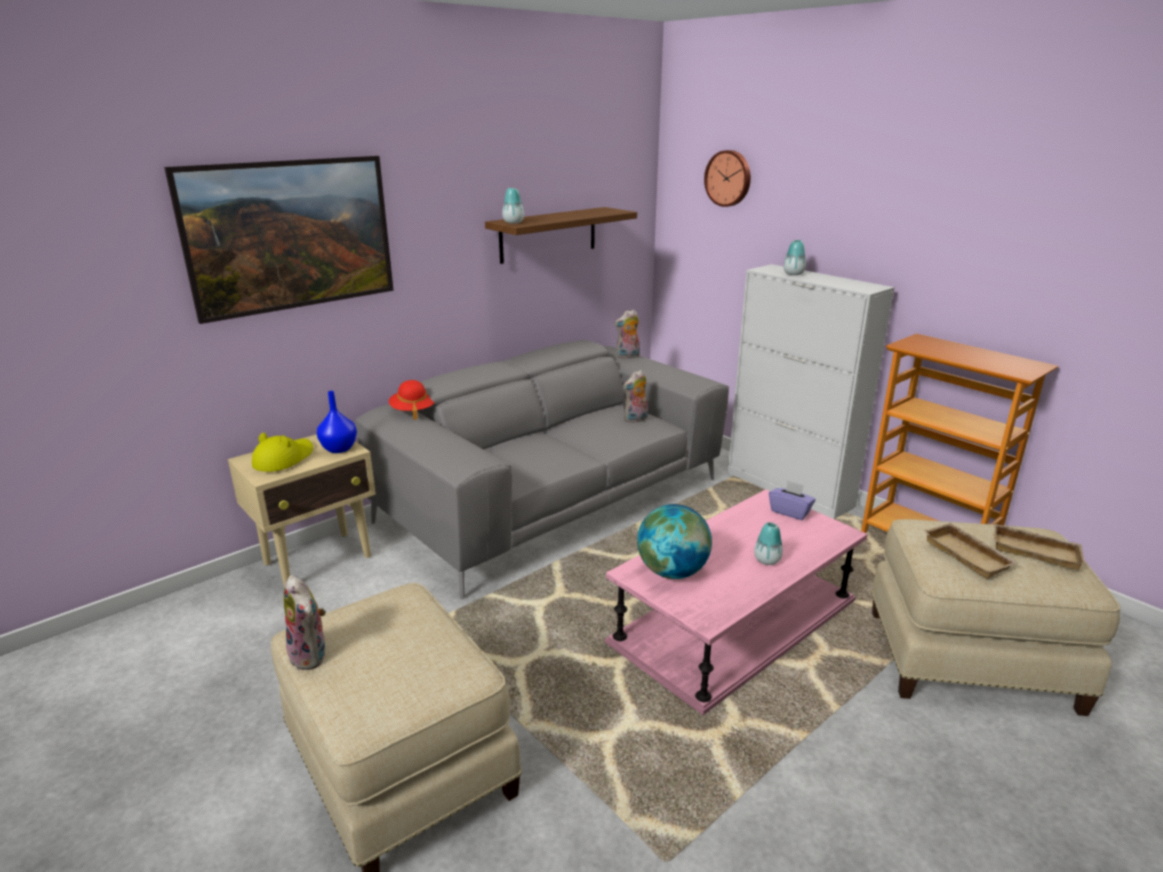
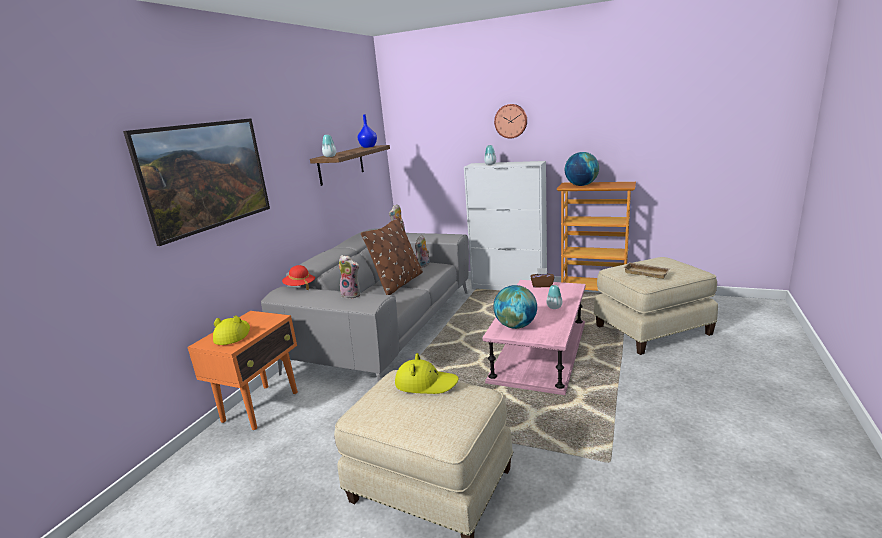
camera: 25 degrees left, 5 degrees down
beige side table [228,434,376,587] -> orange side table [188,311,298,430]
plush toy [284,575,326,670] -> plush toy moved to [339,255,360,299]
blue vase [317,391,357,453] -> blue vase moved to [358,114,377,148]
wall clock [704,150,751,207] -> wall clock moved to [494,104,527,139]
purple tissue box [769,480,816,520] -> brown tissue box [531,268,554,288]
beige tray [993,523,1085,570] -> none
none -> brown pillow [361,217,423,295]
none -> yellow hat [395,353,459,394]
none -> globe [565,152,599,186]

